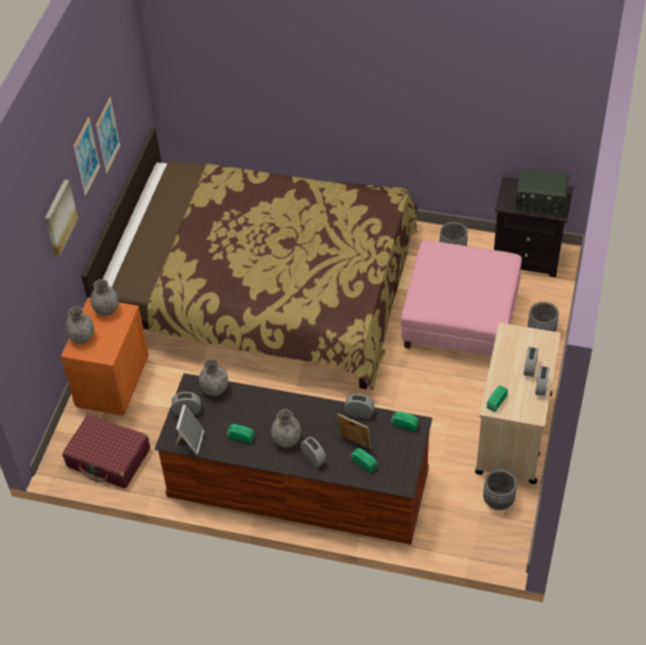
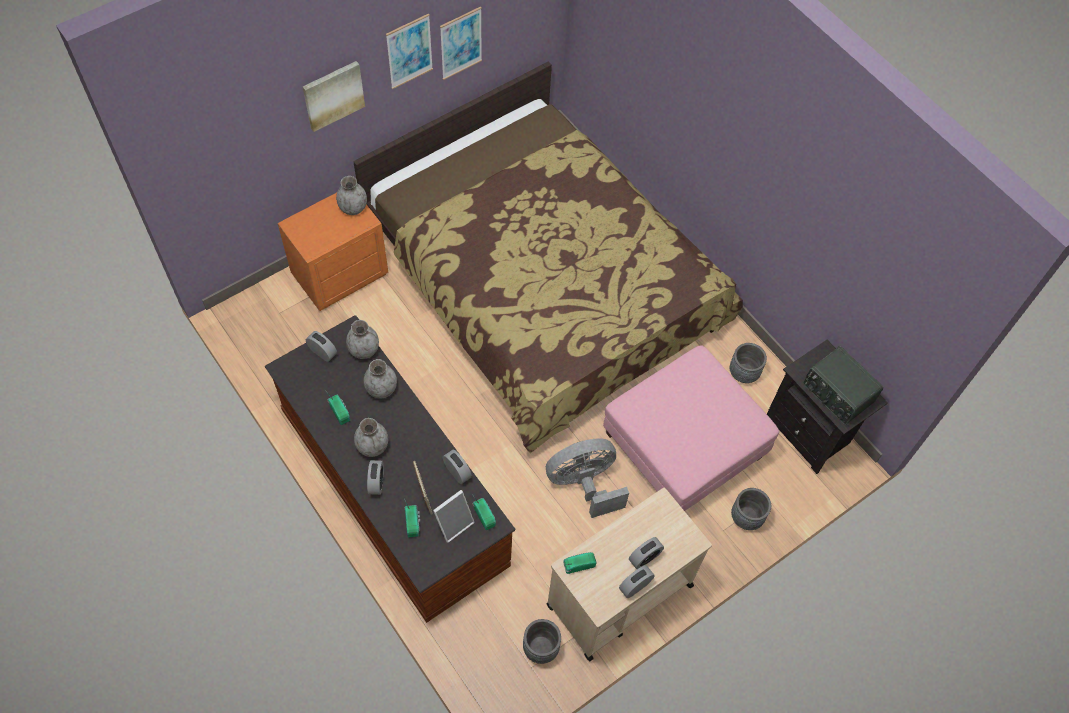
camera: 35 degrees right, 10 degrees up
red suitcase [62,414,150,488] -> none
grey vase [65,307,94,344] -> grey vase moved to [363,359,397,399]
picture frame [176,405,204,454] -> picture frame moved to [433,490,475,543]
none -> grey fan [546,438,629,518]

